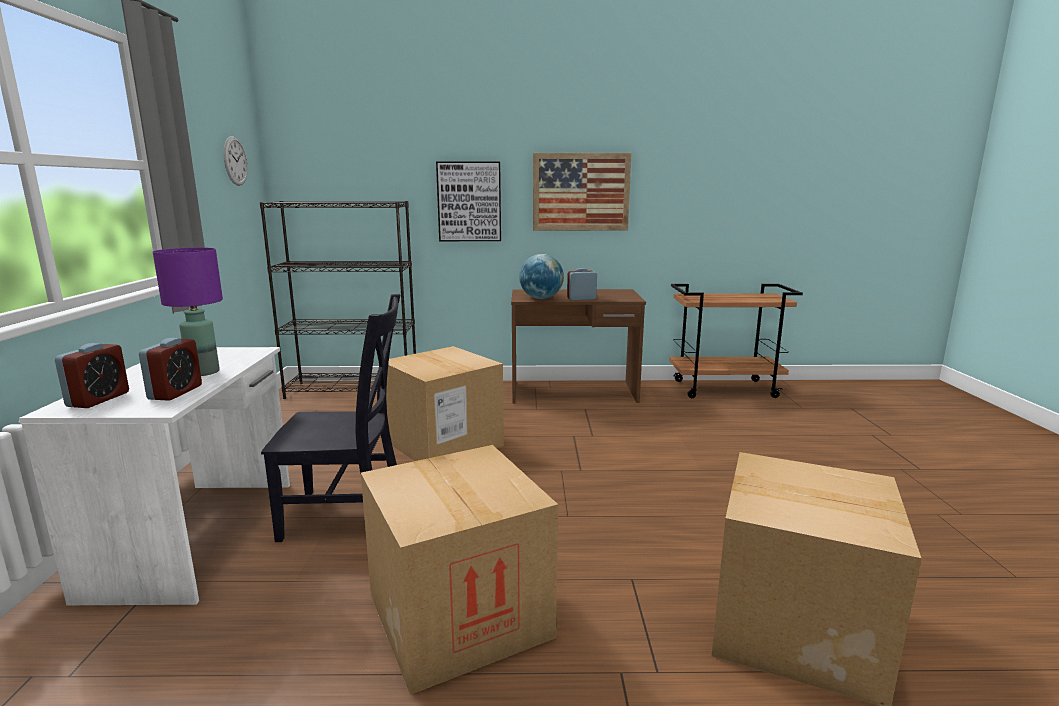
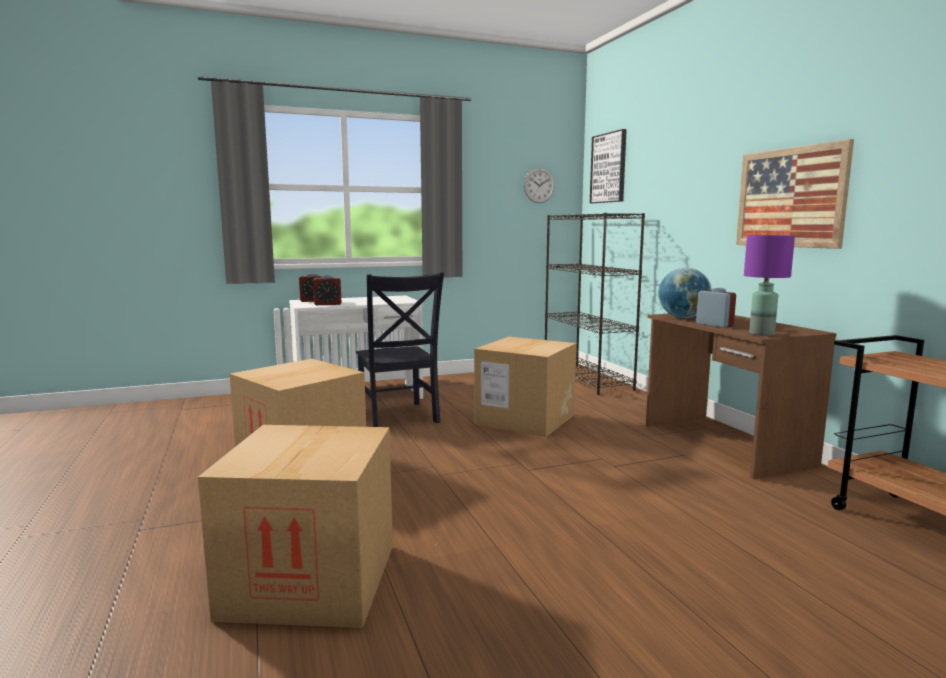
camera: 70 degrees right, 5 degrees down
purple table lamp [153,247,223,376] -> purple table lamp moved to [744,235,795,336]
picture [436,162,501,241] -> picture moved to [590,129,627,203]

